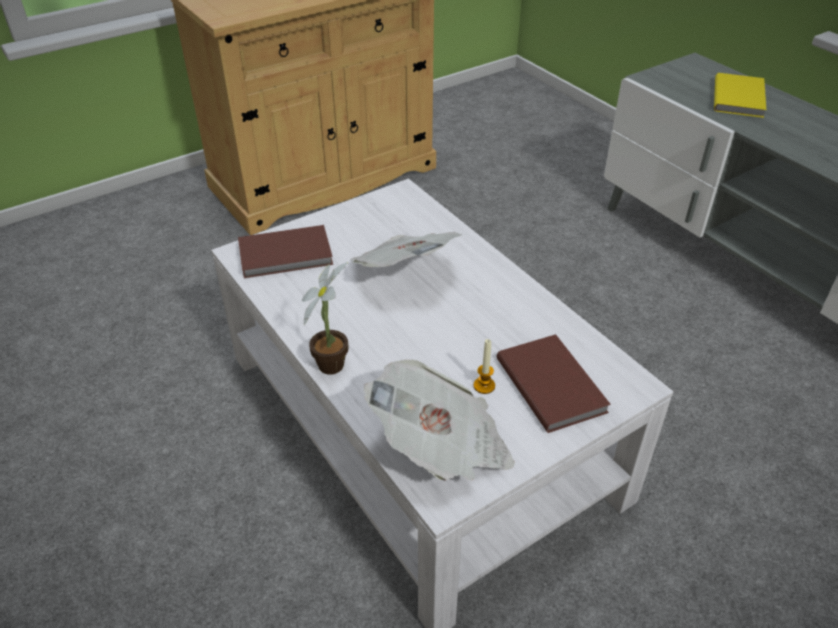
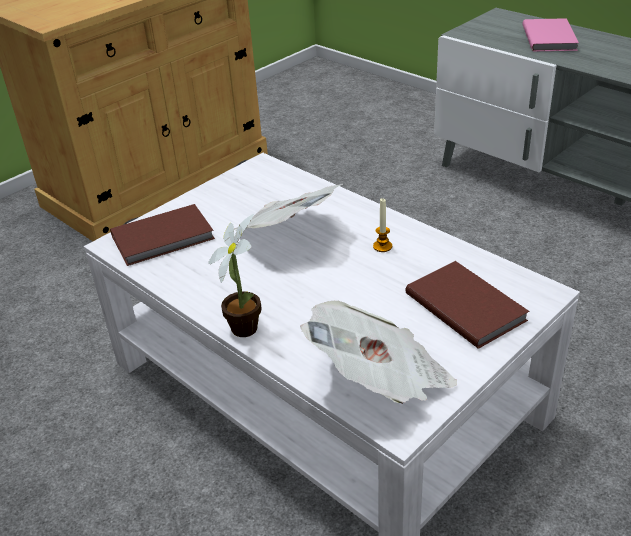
camera: 10 degrees left, 5 degrees down
candle [474,339,495,394] -> candle moved to [373,199,392,252]
yellow book [714,73,766,118] -> pink book [523,18,579,51]

